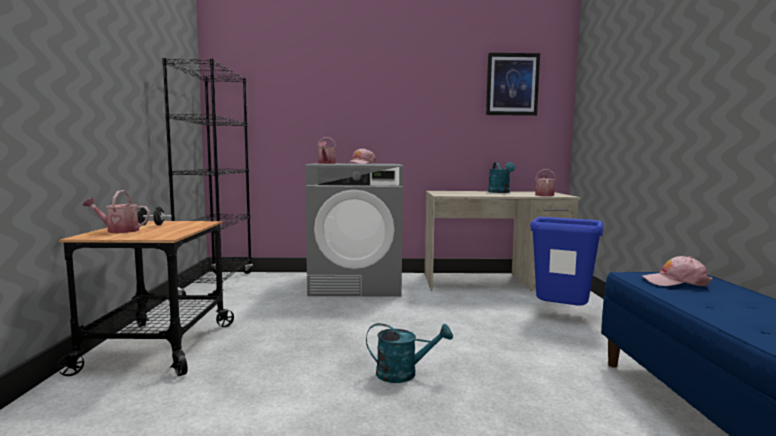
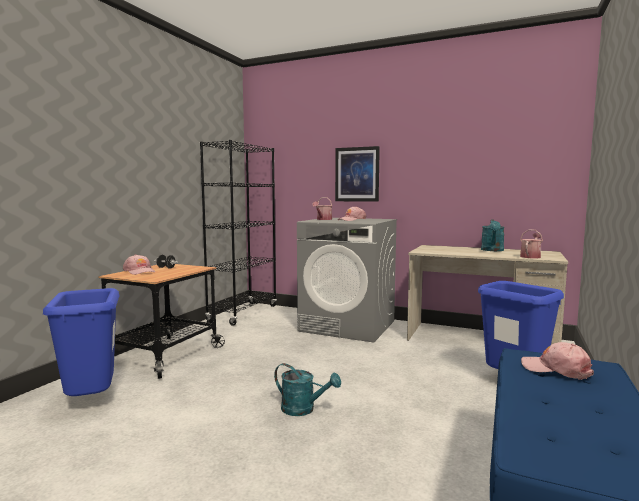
camera: 25 degrees right, 0 degrees up
watering can [83,190,150,233] -> pink cap [123,254,155,275]
picture [486,53,540,116] -> picture moved to [335,146,380,202]
none -> blue trash can [43,288,120,403]

